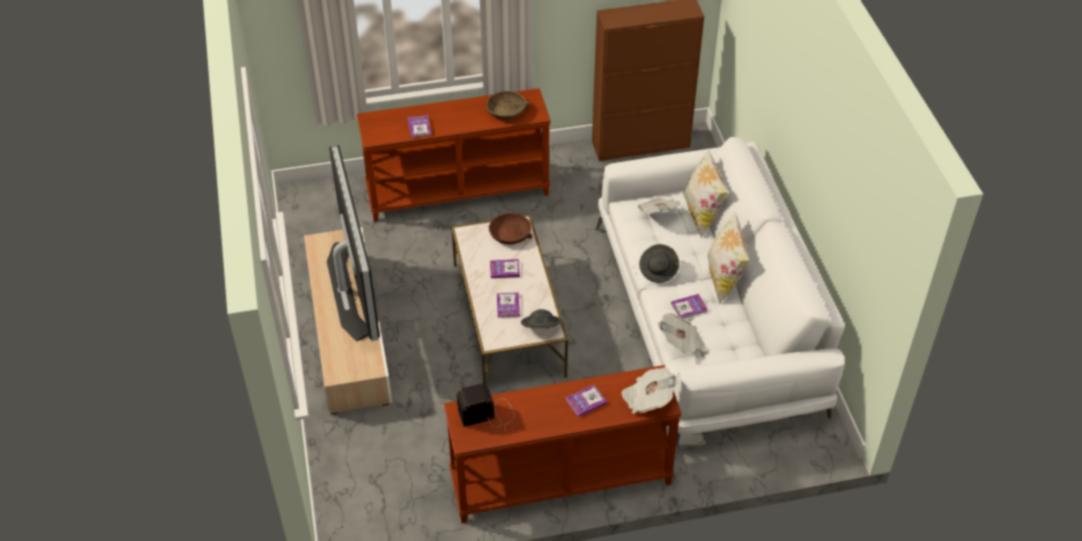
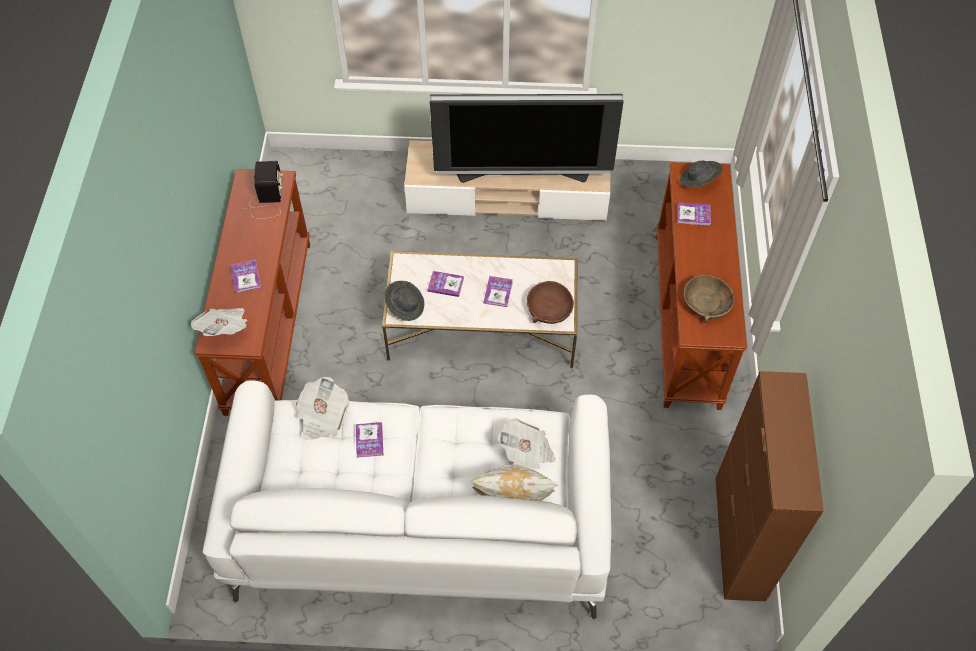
camera: 105 degrees right, 10 degrees up
grey hat [639,244,679,283] -> grey hat moved to [680,161,723,188]
pillow [707,210,749,304] -> none

